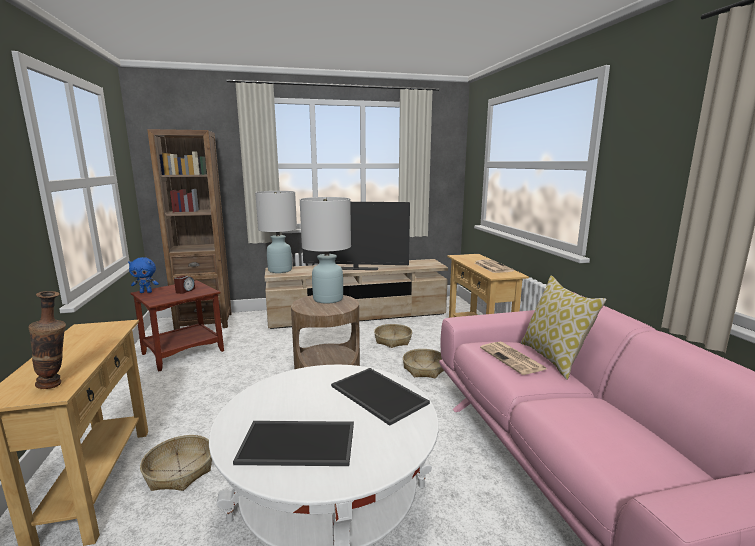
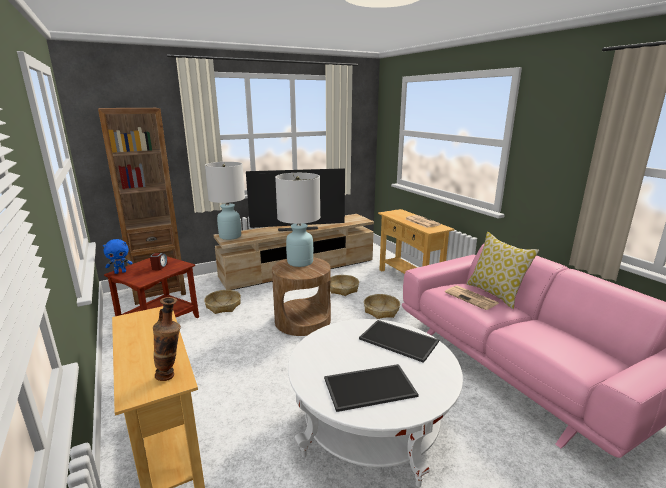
camera: 15 degrees left, 5 degrees up
basket [140,435,212,491] -> basket moved to [204,290,241,314]

